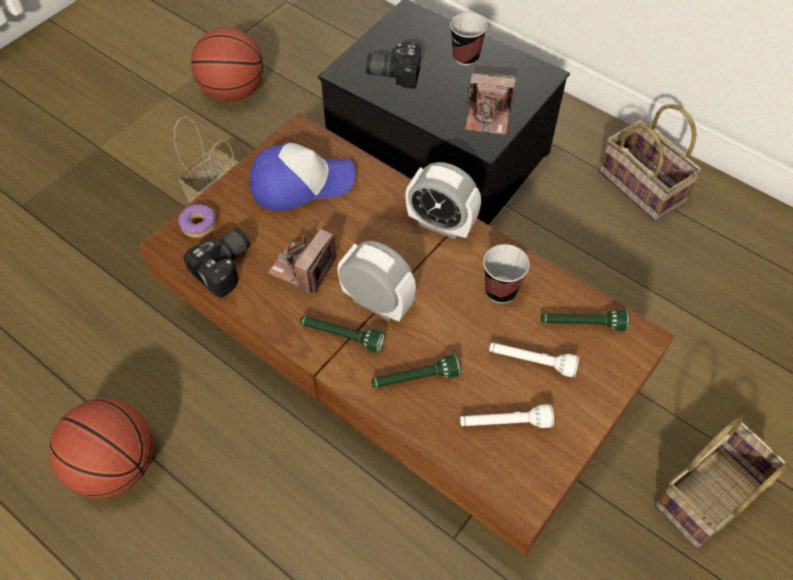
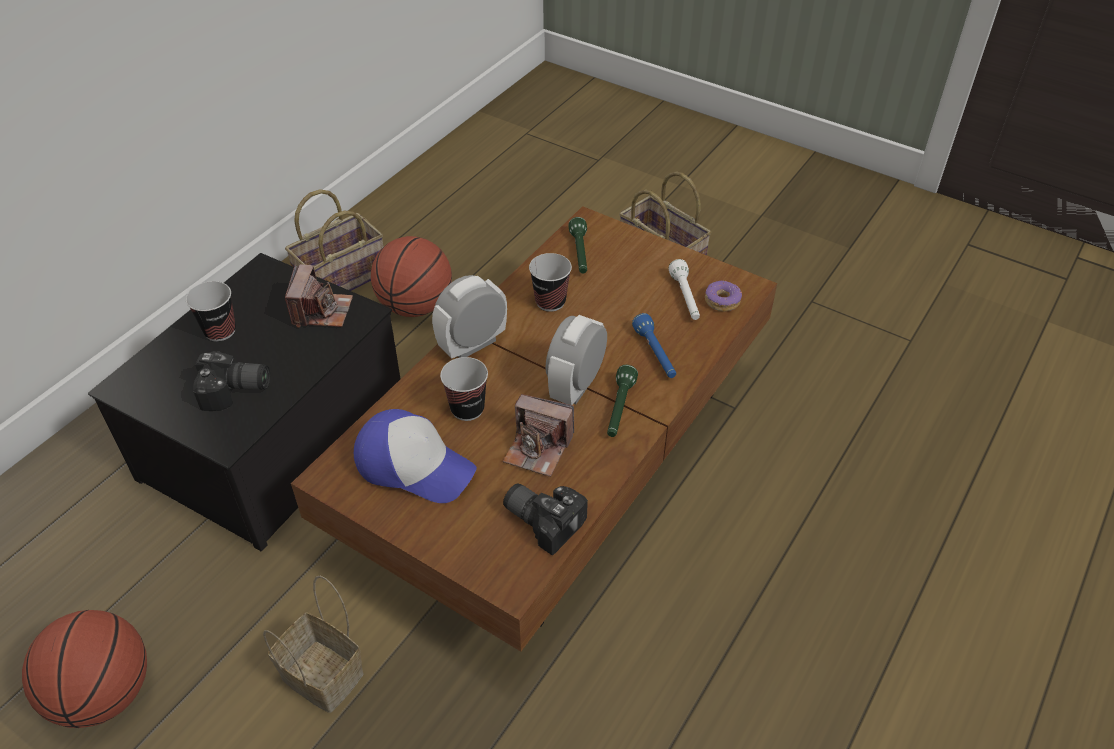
camera: 95 degrees left, 10 degrees down
basketball [49,399,153,498] -> basketball moved to [371,236,452,317]
donut [178,204,216,238] -> donut moved to [705,281,742,311]
cap [250,142,355,211] -> cap turned 135 degrees clockwise [354,409,477,503]
camera [366,42,421,89] -> camera turned 90 degrees counterclockwise [193,351,270,411]
green flashlight [371,354,461,388] -> blue flashlight [632,313,676,378]
alarm clock [406,162,481,239] -> alarm clock turned 150 degrees counterclockwise [432,275,507,358]
white flashlight [489,343,579,378] -> none
none -> cup [440,357,488,421]

